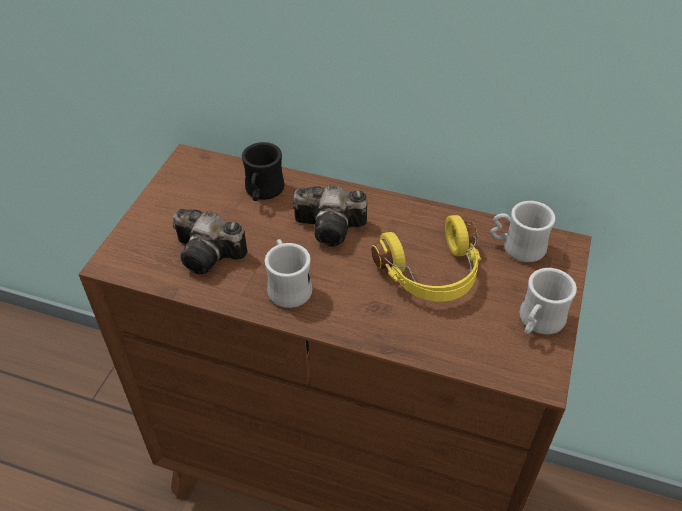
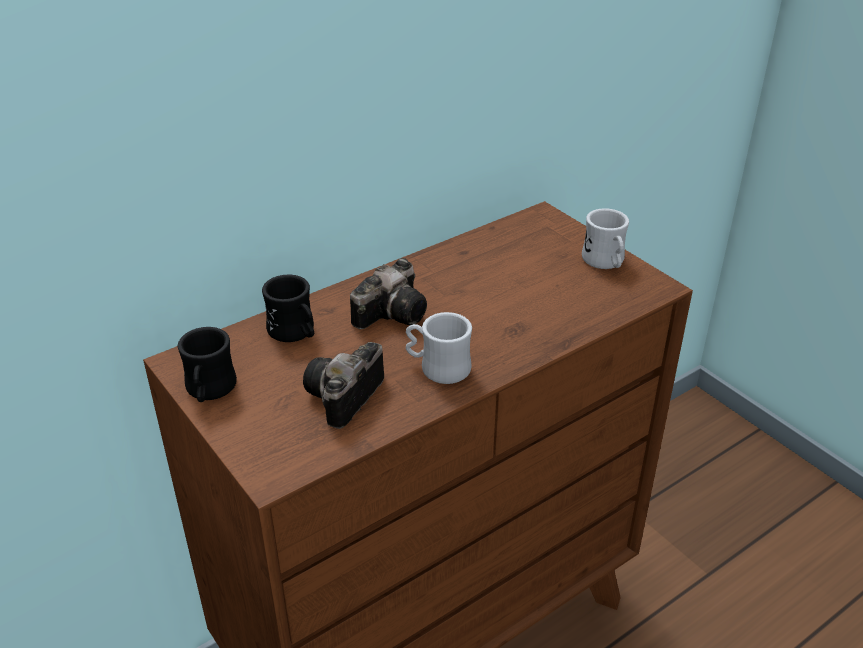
camera: 55 degrees left, 10 degrees down
camera [173,209,248,274] -> camera turned 150 degrees clockwise [303,342,384,429]
yellow headphones [371,215,481,302] -> none
white mug [490,201,556,262] -> none
none -> black mug [178,327,237,402]

